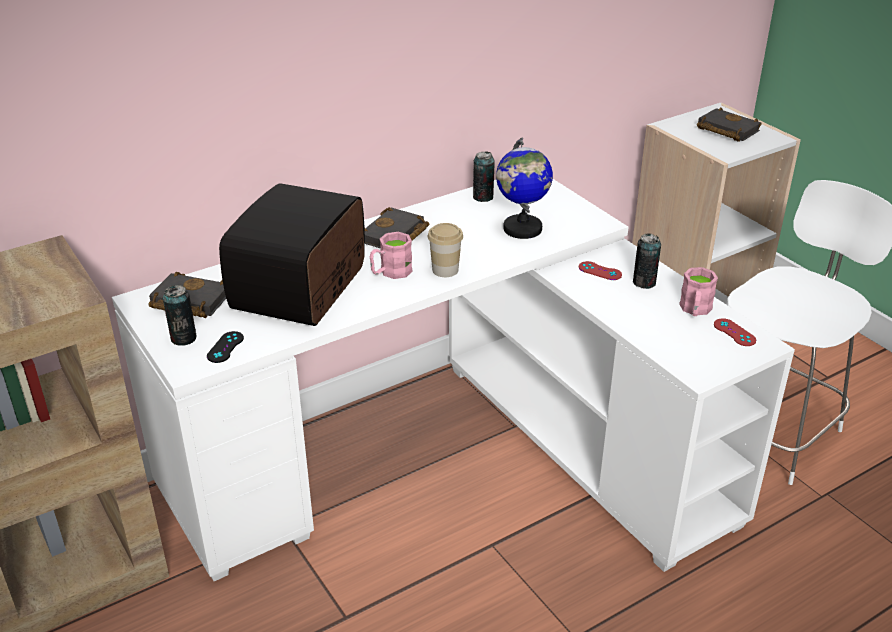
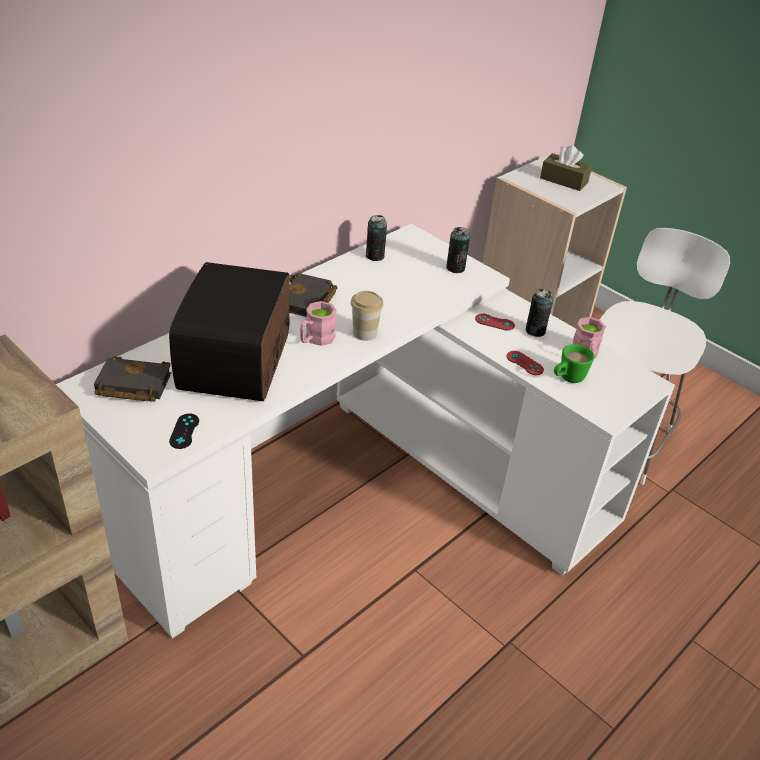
camera: 15 degrees left, 5 degrees up
can [163,285,197,346] -> can moved to [446,227,470,273]
globe [496,137,553,239] -> none
black book [697,107,762,142] -> brown tissue box [540,145,592,191]
red game controller [714,318,756,346] -> red game controller moved to [506,351,544,375]
none -> green mug [554,344,594,383]

